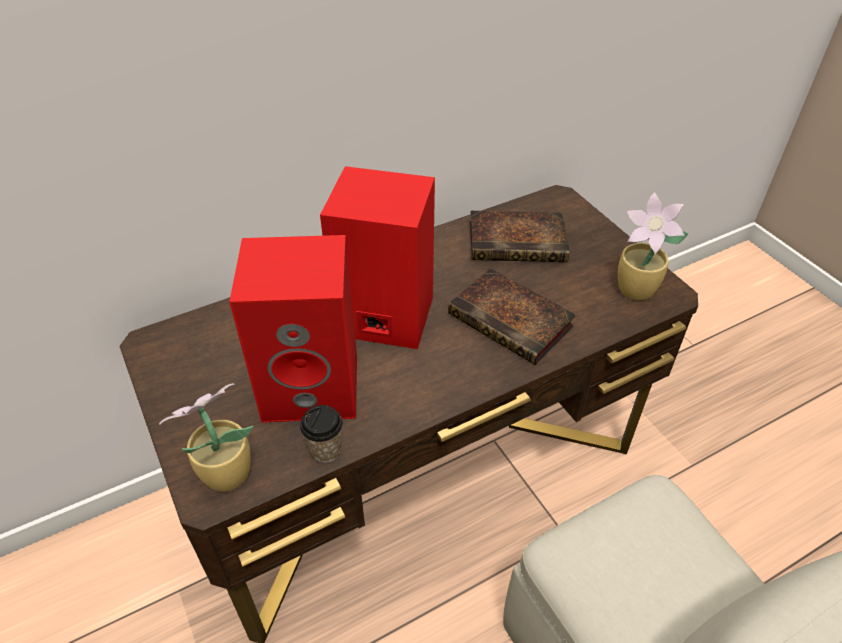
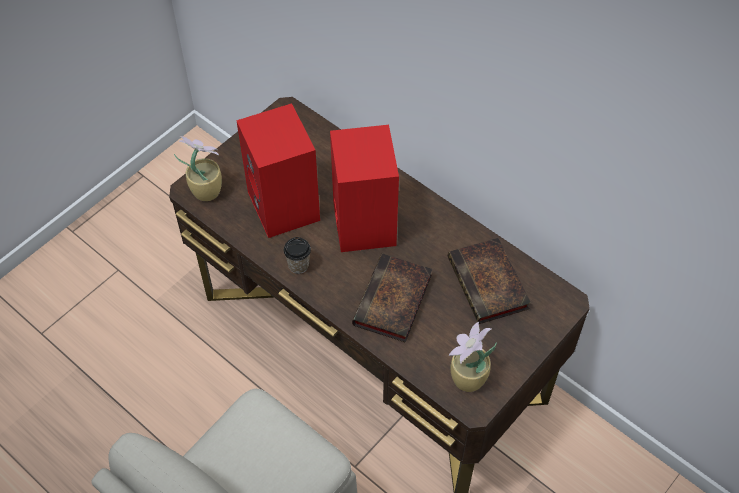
camera: 70 degrees right, 10 degrees up
cup [300,405,343,463] -> cup moved to [284,237,311,274]

